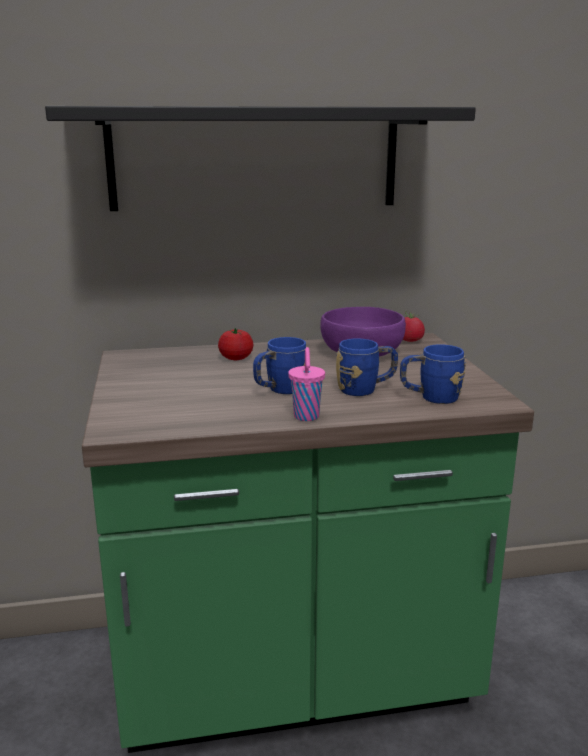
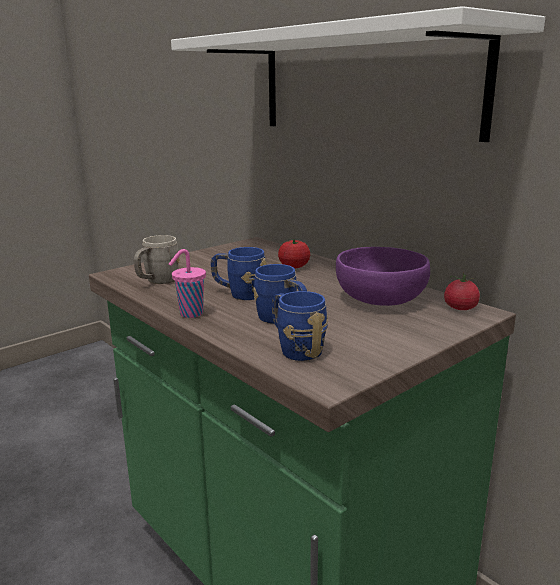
camera: 60 degrees right, 0 degrees up
black shelf [45,106,476,211] -> white shelf [171,6,545,142]
none -> grey mug [134,235,180,284]

